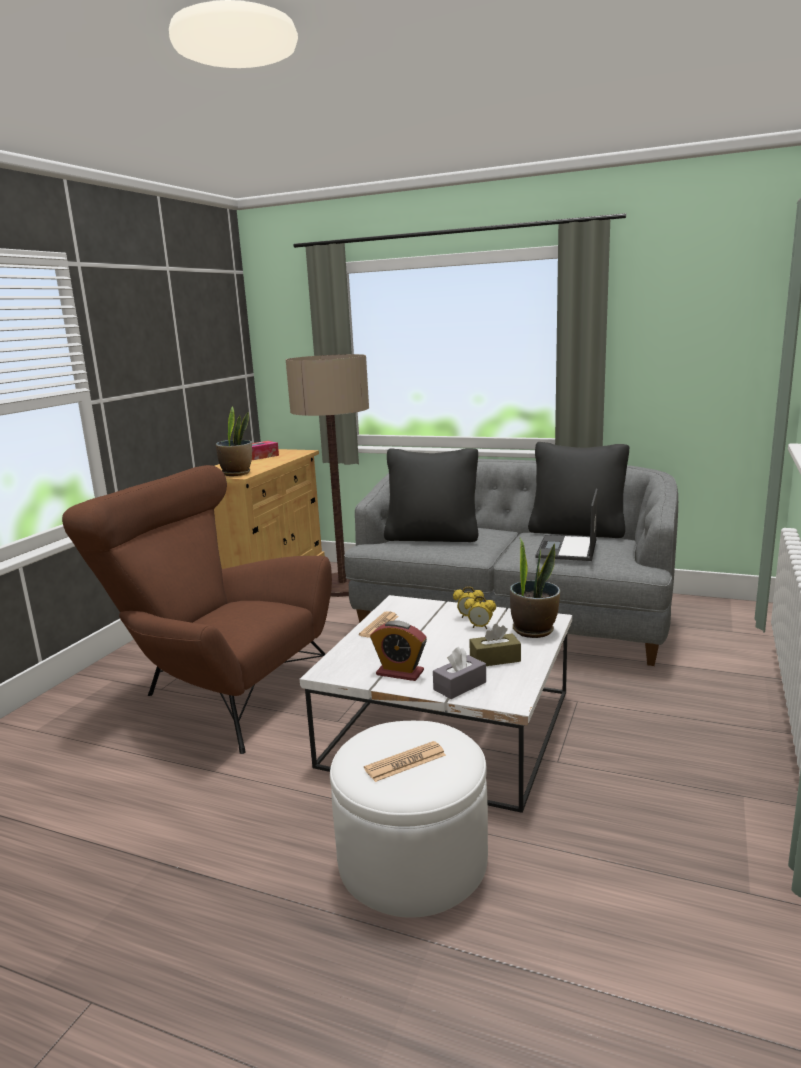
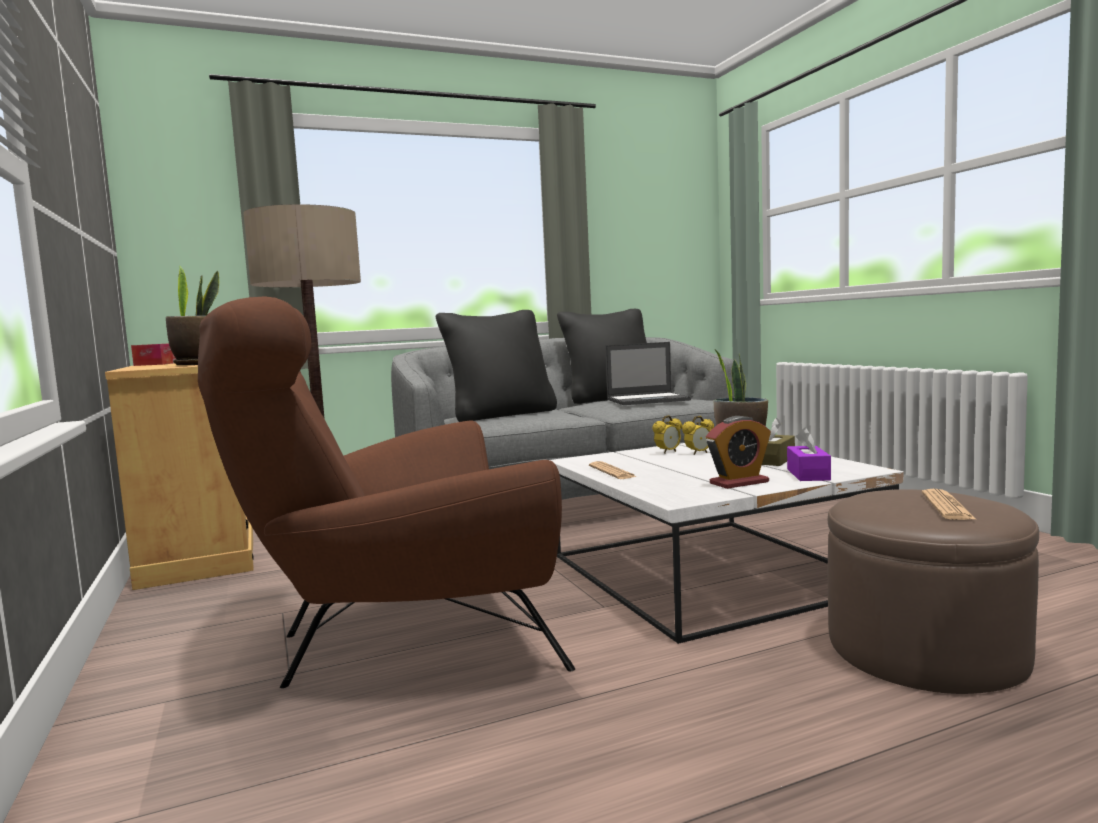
camera: 45 degrees left, 10 degrees down
white ottoman [330,721,488,918] -> brown ottoman [828,489,1039,694]
grey tissue box [433,647,486,699] -> purple tissue box [787,427,831,481]
laptop [535,489,598,561] -> laptop turned 75 degrees counterclockwise [605,342,691,405]

